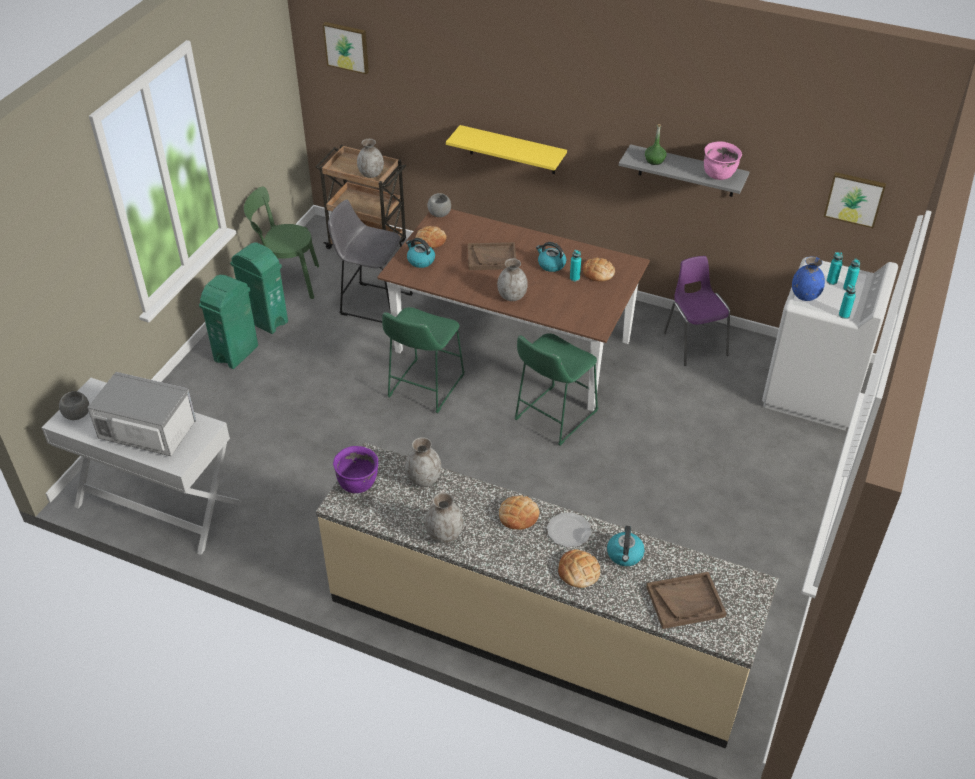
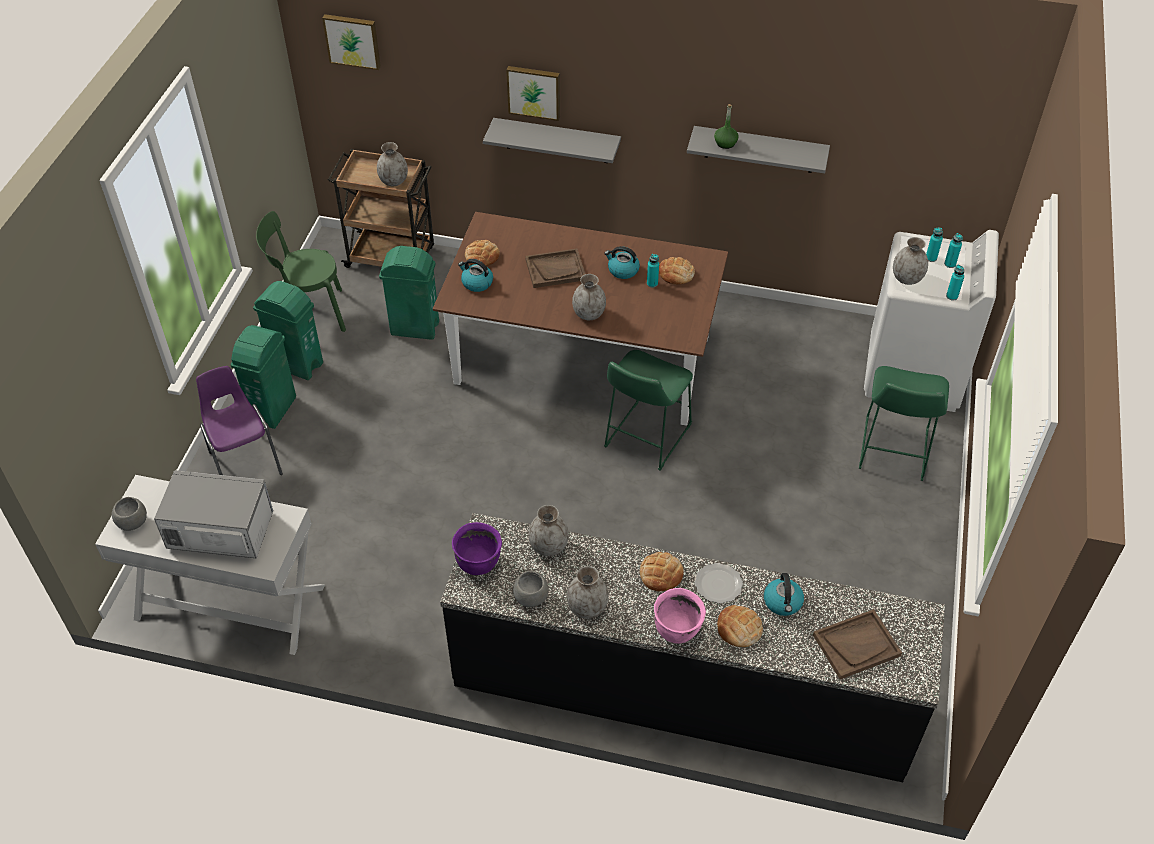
camera: 10 degrees left, 5 degrees up
beige counter [316,442,779,749] -> black counter [440,513,945,782]
grey stool [328,199,413,323] -> green trash can [379,246,439,340]
green stool [382,307,465,413] -> green stool moved to [859,366,949,481]
grey bowl [428,193,451,217] -> grey bowl moved to [513,571,548,607]
yellow shelf [446,125,567,174] -> grey shelf [483,118,621,163]
purple chair [664,256,730,366] -> purple chair moved to [196,366,283,475]
pink cooking pot [704,141,742,180] -> pink cooking pot moved to [654,588,706,644]
blue vase [792,256,825,301] -> grey vase [893,237,928,285]
picture [824,172,886,228] -> picture moved to [506,66,560,121]

